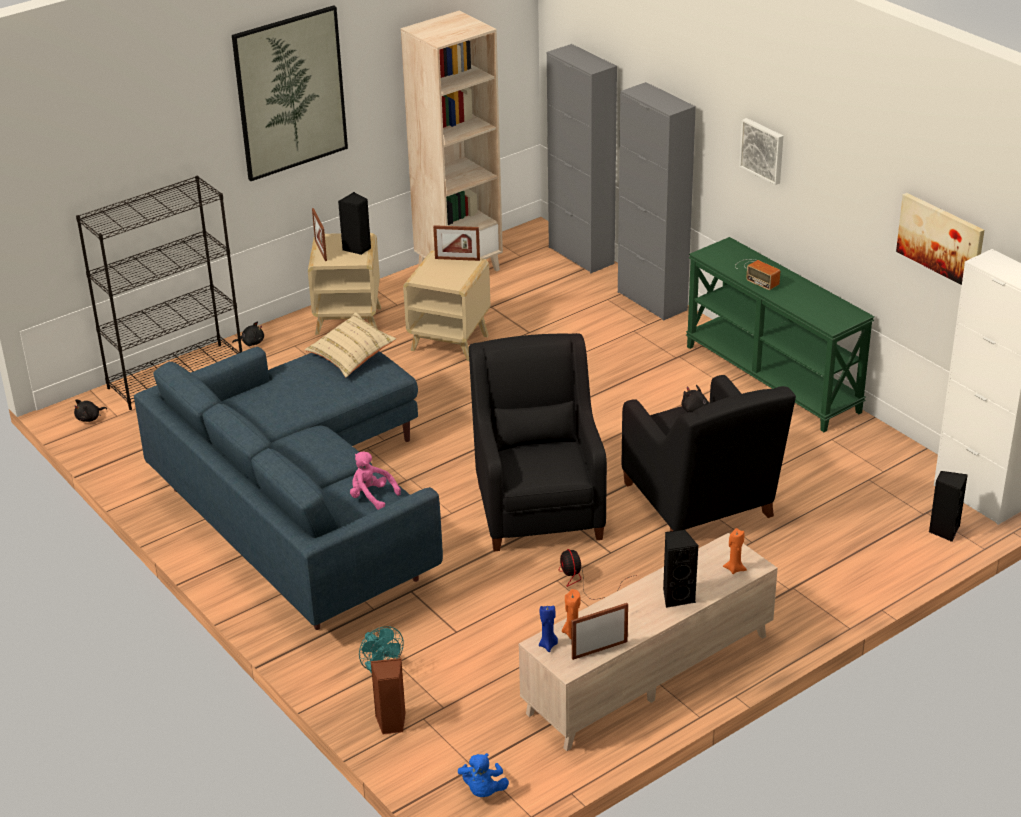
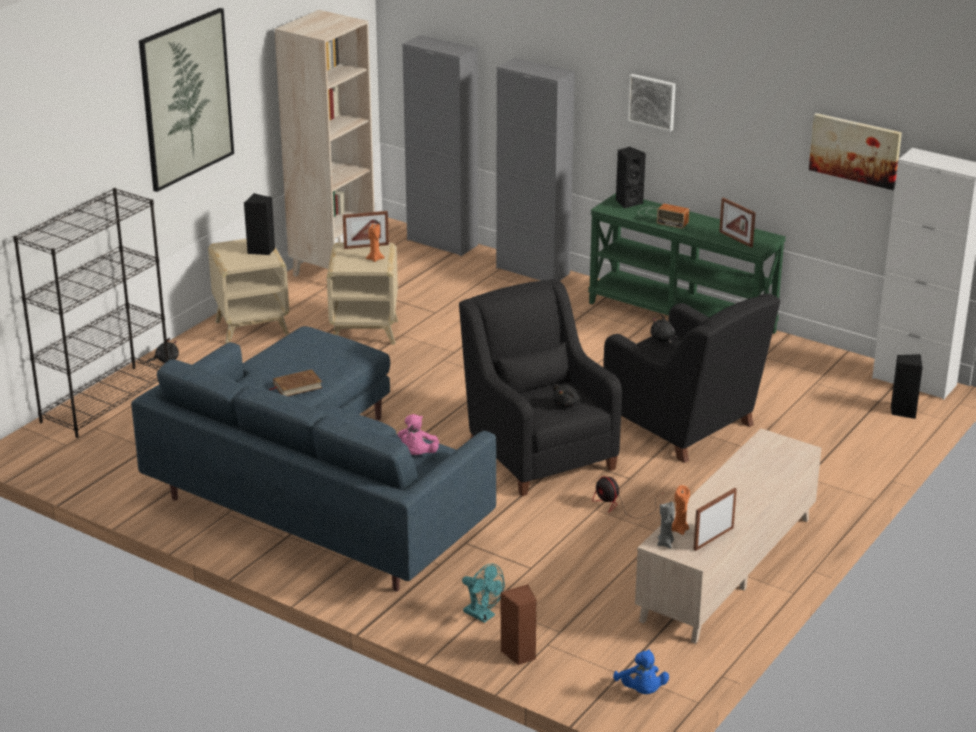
camera: 20 degrees left, 5 degrees down
black plush toy [74,400,107,422] -> black plush toy moved to [552,384,580,407]
beige pillow [305,312,396,377] -> none
picture frame [312,208,327,261] -> picture frame moved to [719,198,756,248]
pink plush toy [350,451,401,510] -> pink plush toy turned 90 degrees counterclockwise [398,414,439,455]
blue candle [539,605,558,652] -> grey candle [657,501,675,549]
black speaker [663,529,698,608] -> black speaker moved to [616,147,646,209]
orange candle [723,528,747,574] -> orange candle moved to [366,224,385,262]
none -> brown book [269,369,322,396]

